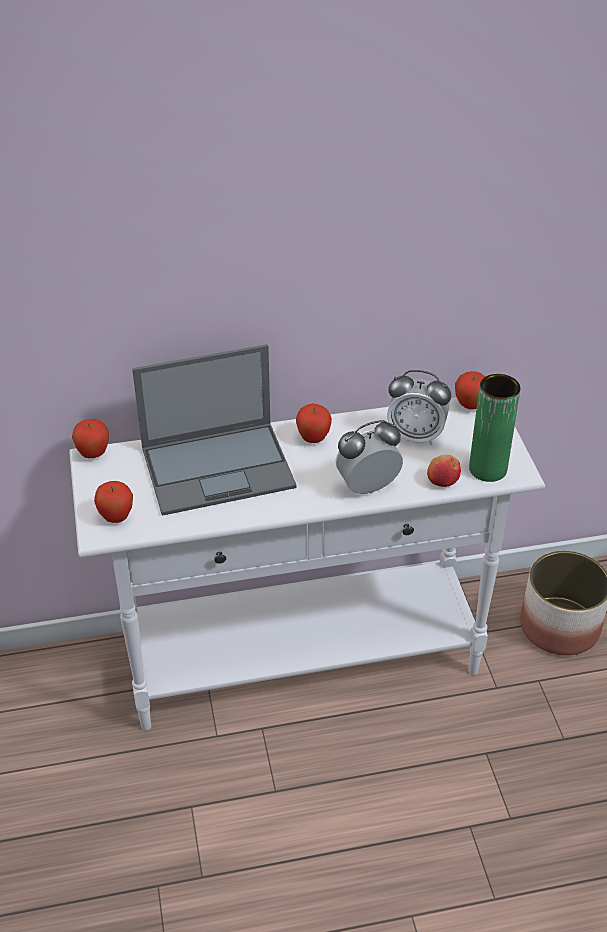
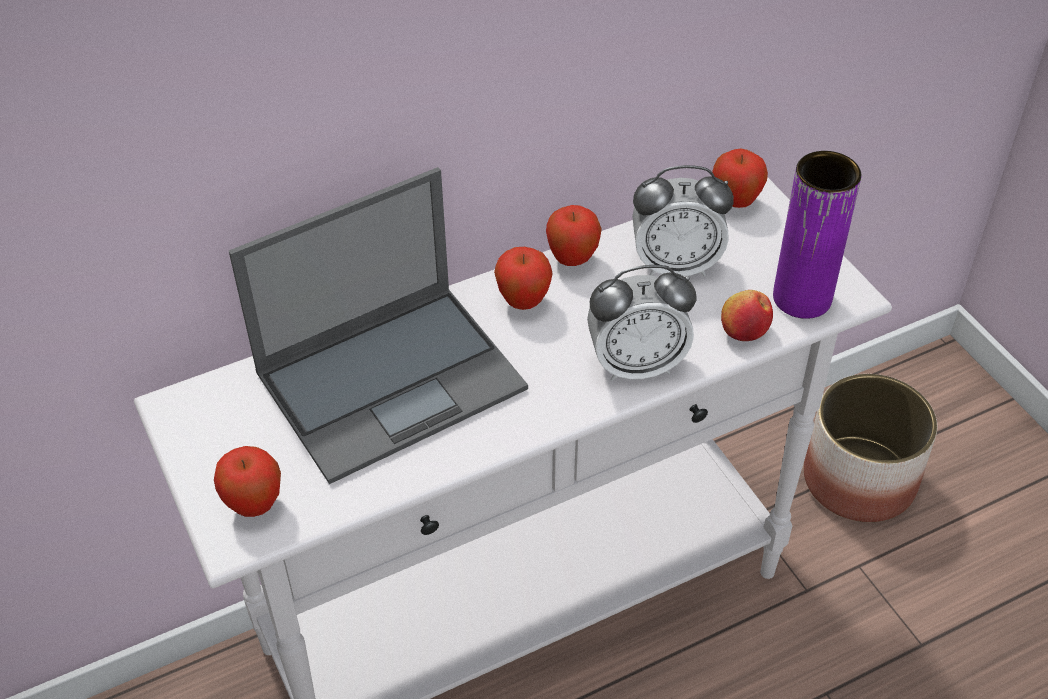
camera: 15 degrees left, 5 degrees up
apple [72,419,109,458] -> apple moved to [546,205,602,266]
alarm clock [335,420,403,494] -> alarm clock turned 150 degrees counterclockwise [587,265,697,381]
green vase [469,374,521,482] -> purple vase [773,151,862,319]

